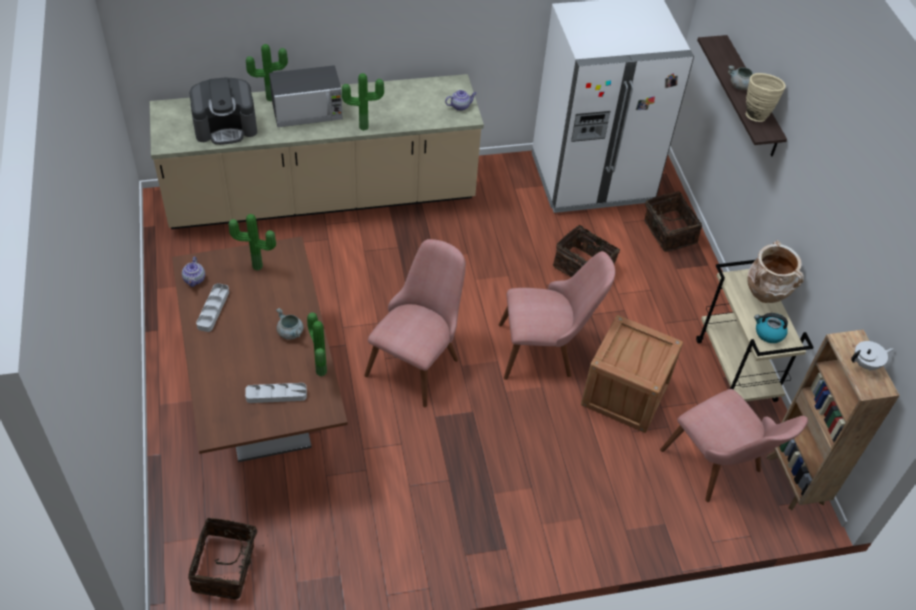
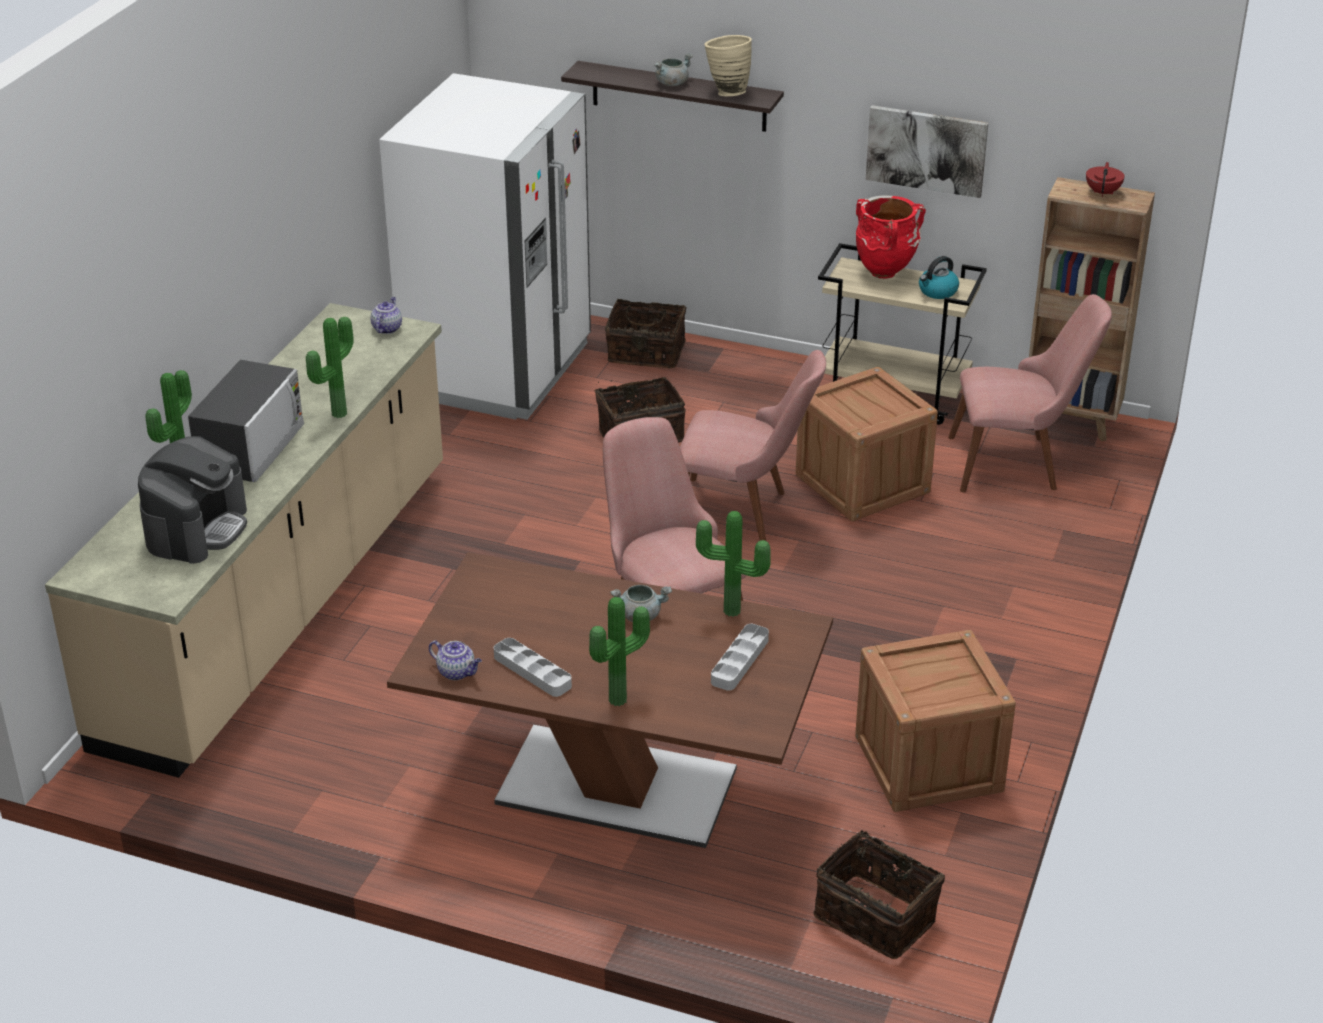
camera: 55 degrees left, 15 degrees down
potted plant [229,214,276,270] -> potted plant moved to [589,597,650,706]
pink chair [499,251,615,380] -> pink chair turned 75 degrees clockwise [680,350,826,541]
beige vase [748,240,804,303] -> red vase [856,196,926,279]
white teapot [851,341,894,370] -> red teapot [1086,162,1125,197]
none -> crate [855,630,1016,812]
none -> picture [866,105,988,198]

